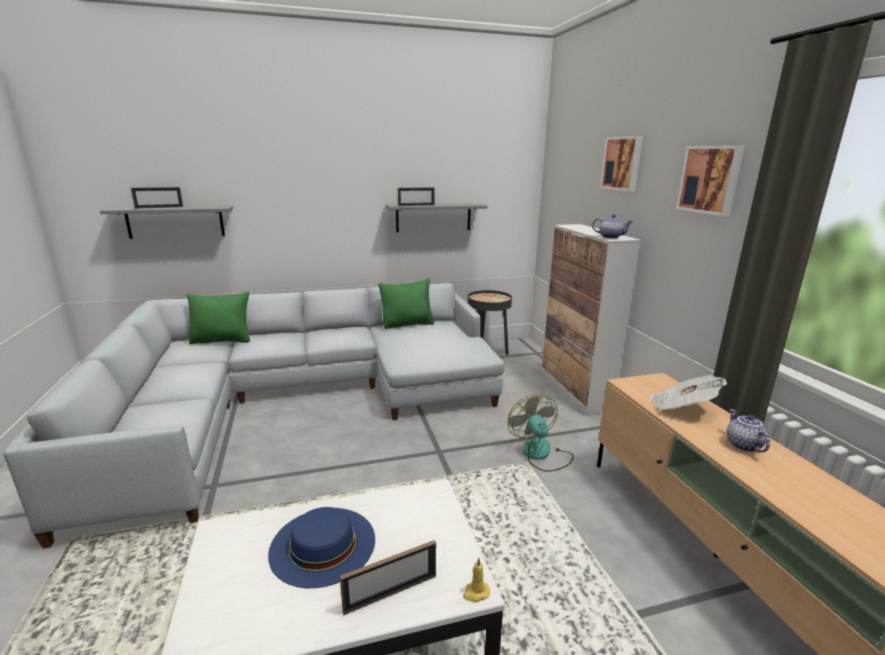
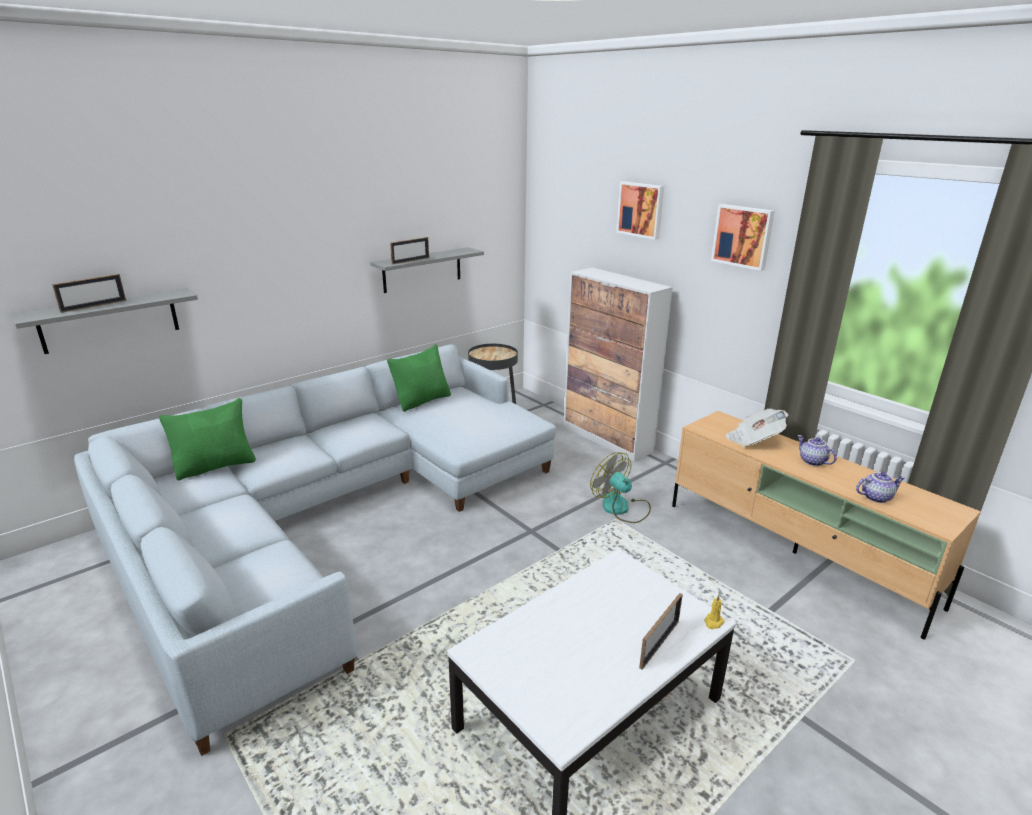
camera: 25 degrees left, 5 degrees up
blue hat [268,507,375,588] -> none
teapot [592,214,633,238] -> teapot moved to [856,472,905,503]

